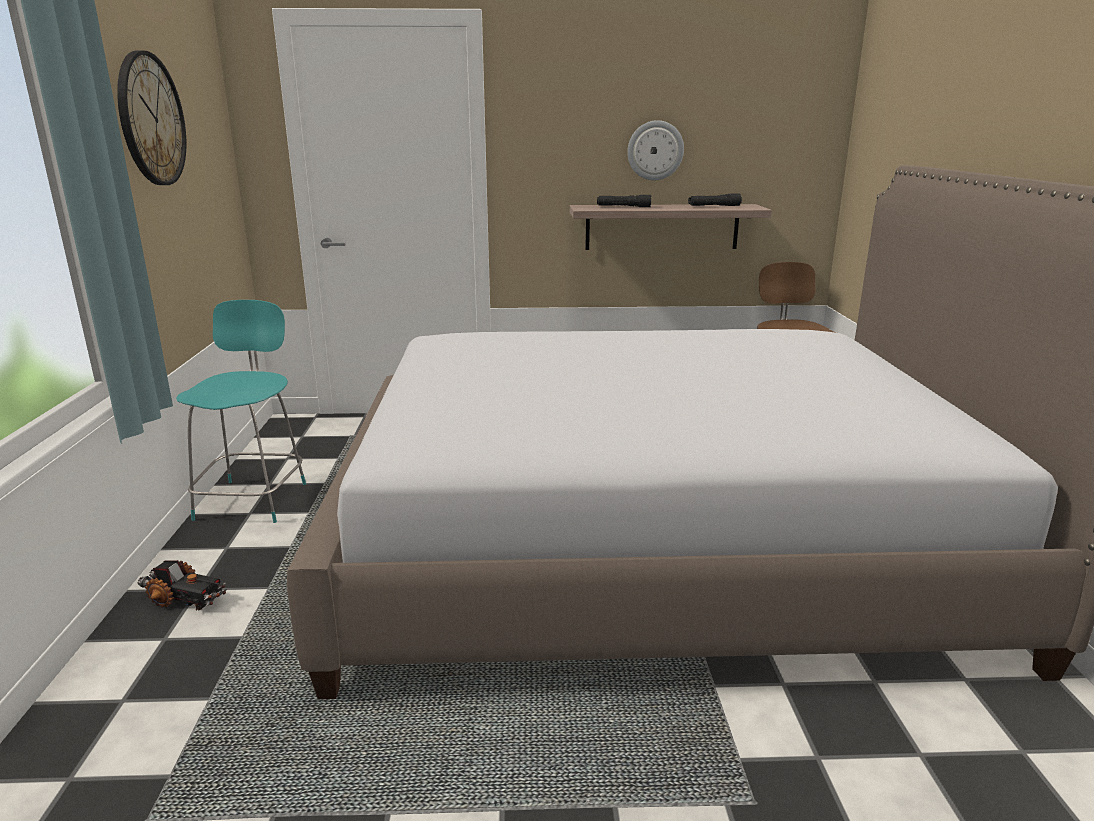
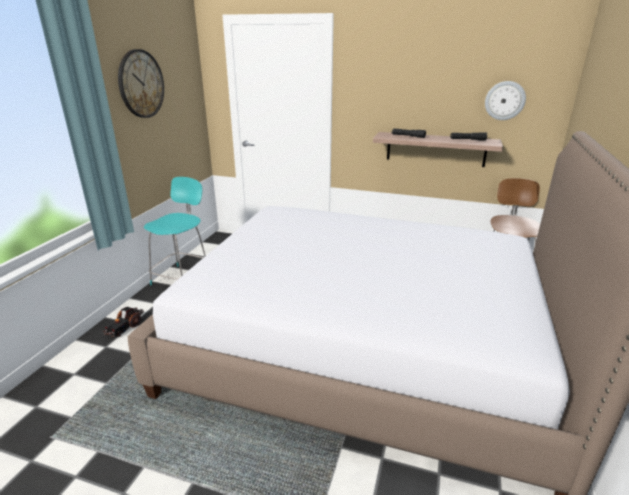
camera: 20 degrees right, 5 degrees up
toy truck [138,560,227,610] -> toy truck turned 75 degrees clockwise [103,307,144,337]
wall clock [627,120,684,181] -> wall clock moved to [485,81,526,120]

